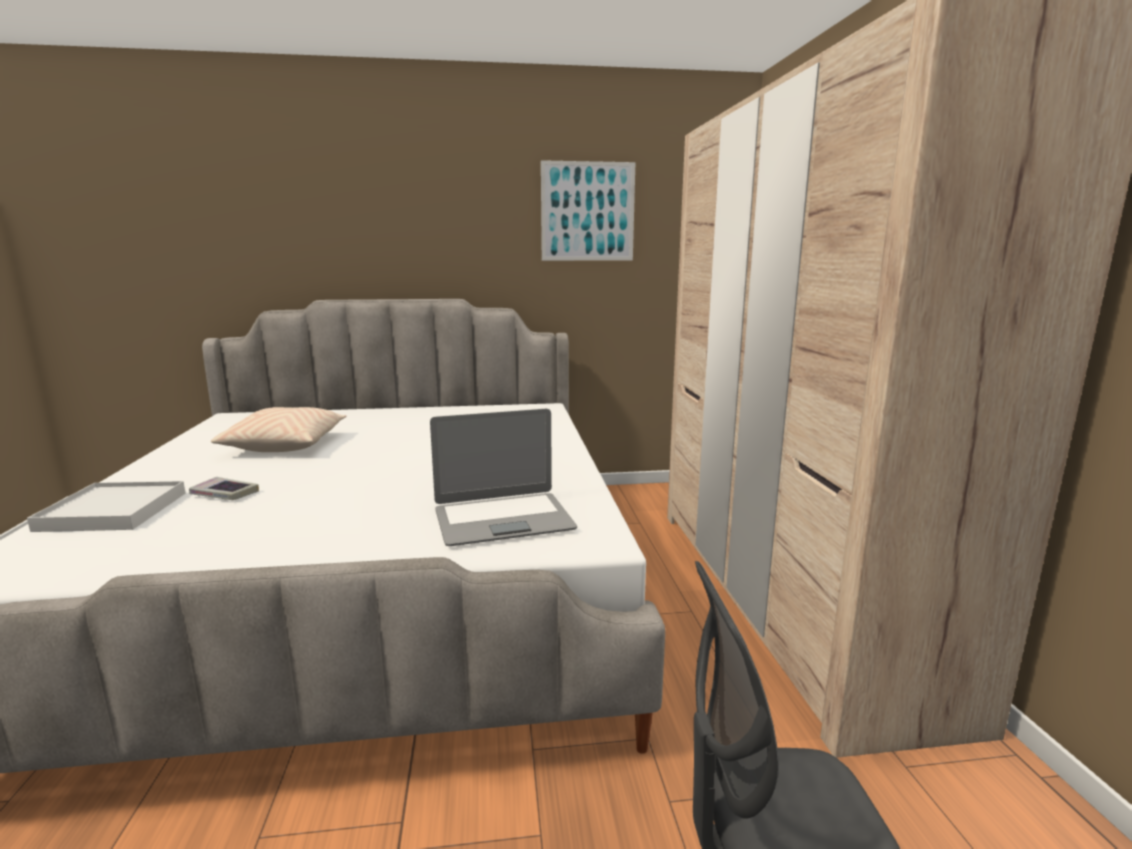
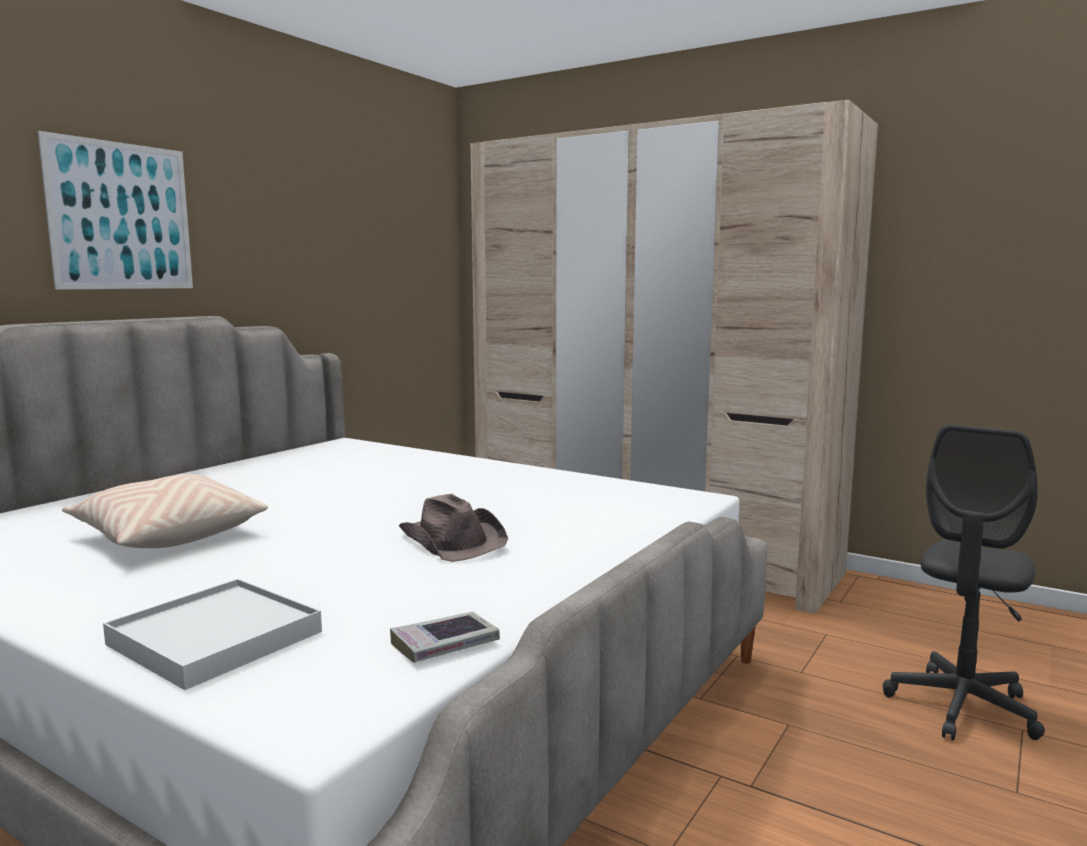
camera: 50 degrees left, 5 degrees down
book [189,477,259,500] -> book moved to [390,612,500,663]
laptop [430,409,577,546] -> none
picture [541,160,635,261] -> picture moved to [38,131,193,290]
none -> brown hat [399,494,508,562]

